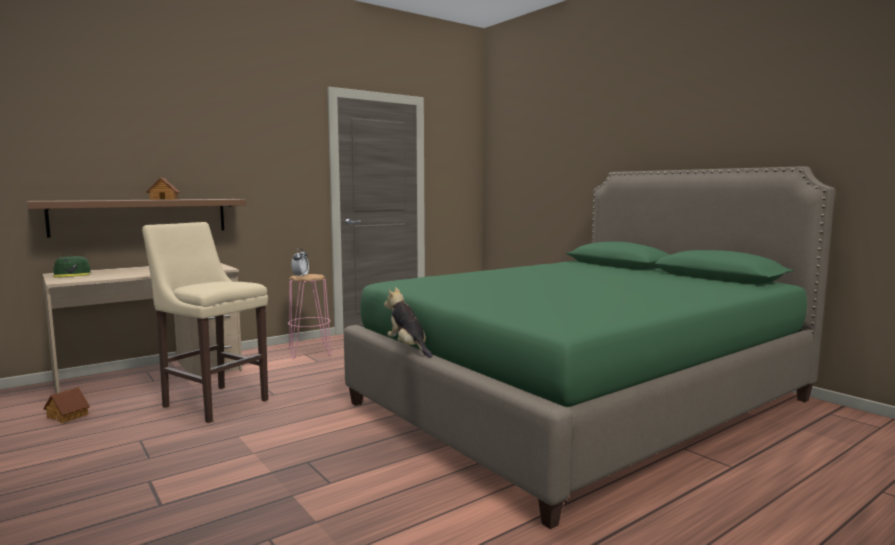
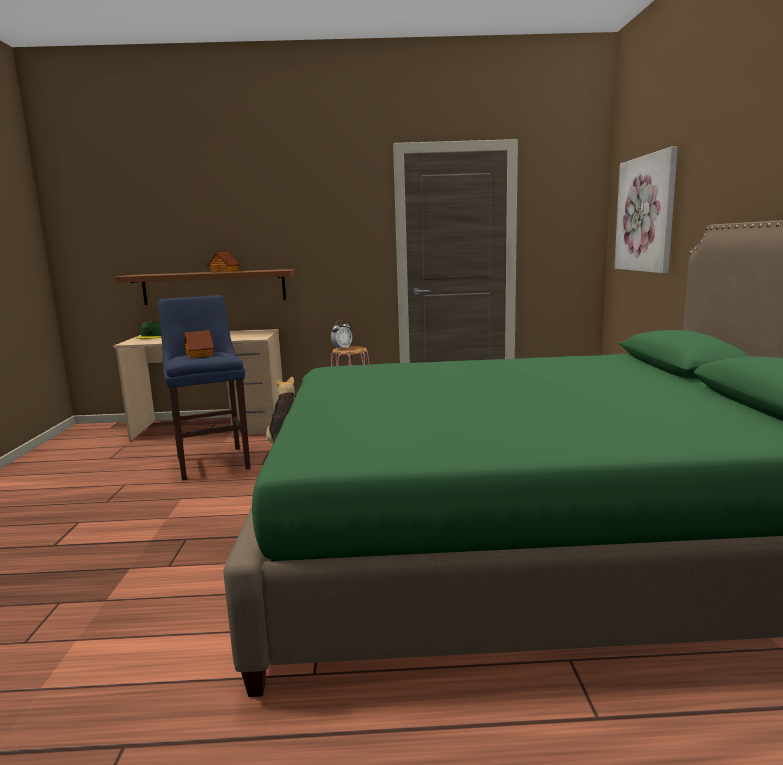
camera: 35 degrees right, 5 degrees up
toy house [43,387,90,423] -> toy house moved to [184,330,214,358]
beige stool [142,222,268,423] -> blue stool [158,295,251,481]
none -> picture [614,146,678,273]

